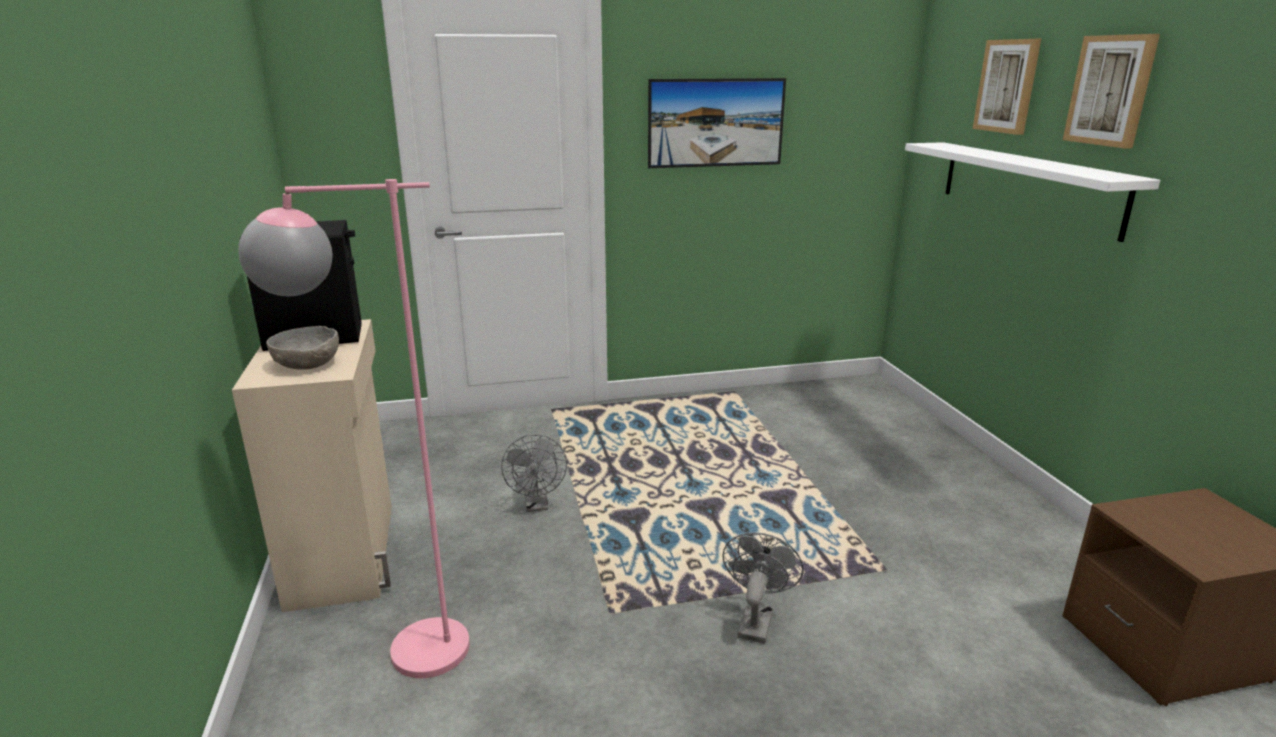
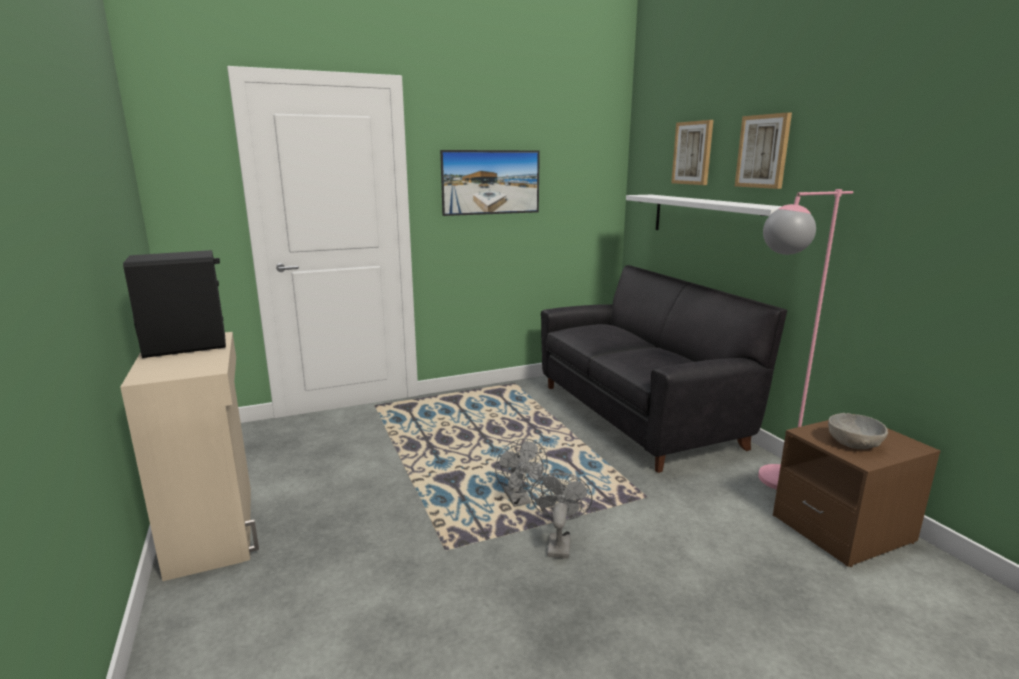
camera: 10 degrees left, 5 degrees down
pink floor lamp [238,179,470,678] -> pink floor lamp moved to [758,189,854,490]
grey bowl [266,326,339,370] -> grey bowl moved to [828,413,888,449]
grey fan [501,434,567,512] -> grey fan moved to [495,438,548,507]
none -> black sofa [541,265,787,473]

